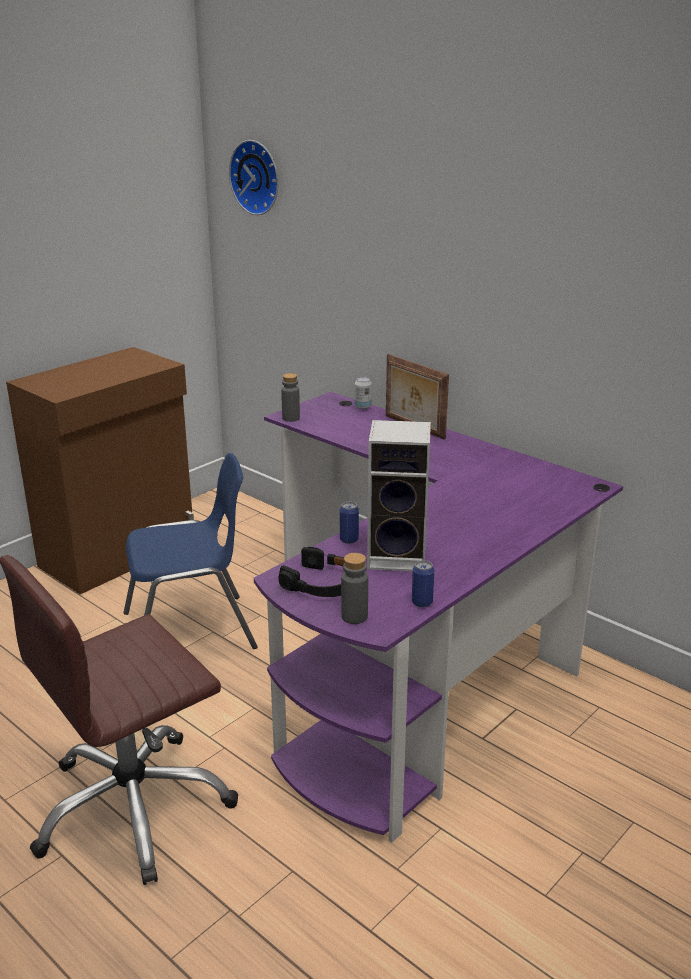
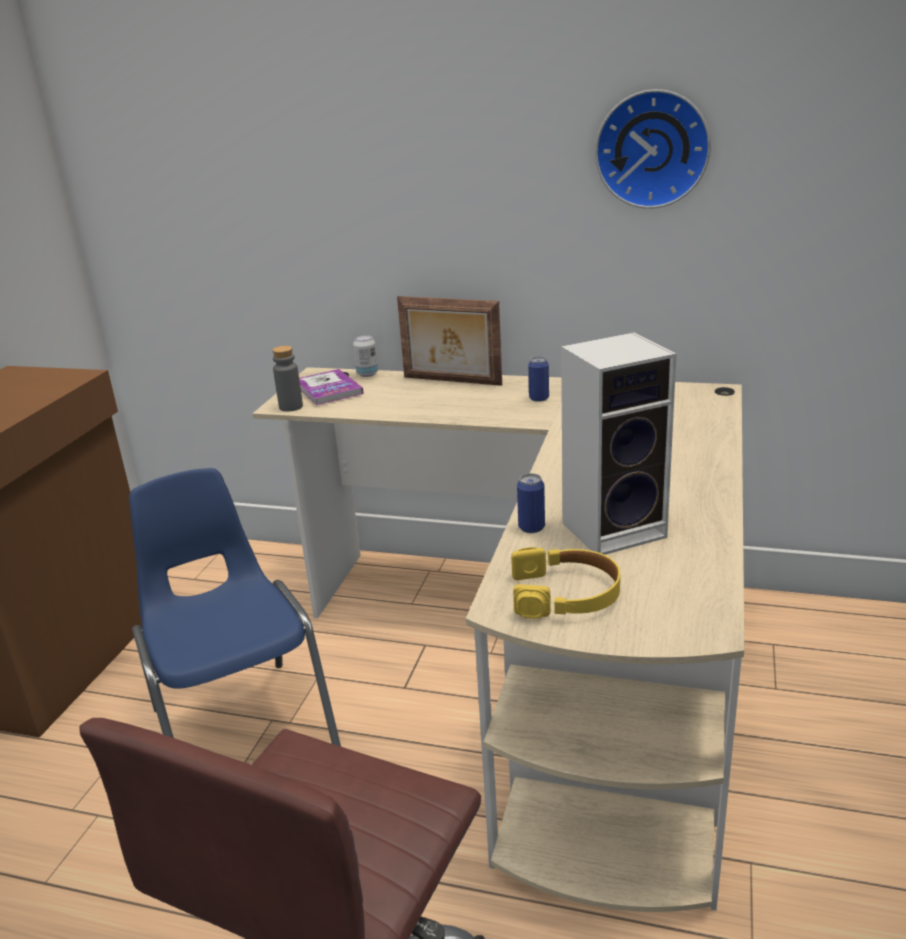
camera: 25 degrees left, 0 degrees up
blue chair [123,453,258,649] -> blue chair turned 75 degrees counterclockwise [129,468,341,747]
wall clock [229,140,279,215] -> wall clock moved to [595,89,711,209]
purple desk [254,392,623,843] -> beige desk [252,367,744,912]
black headphones [279,547,345,597] -> yellow headphones [511,547,620,619]
grey bottle [341,553,368,624] -> none
can [412,560,434,607] -> can moved to [528,356,549,402]
none -> book [299,369,364,405]

